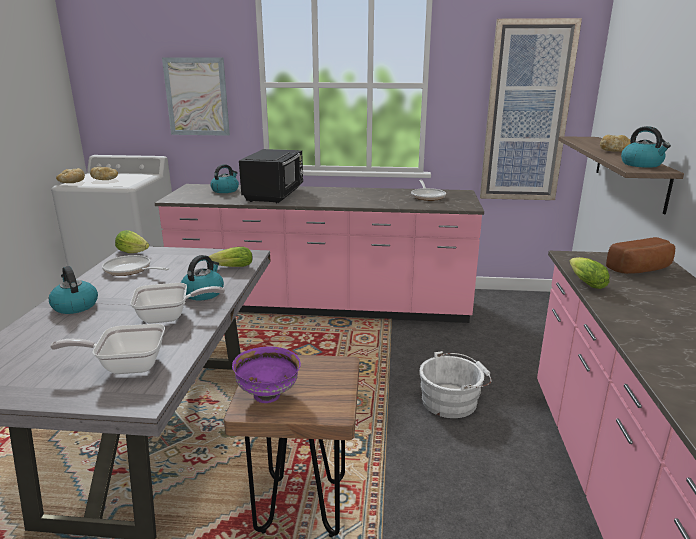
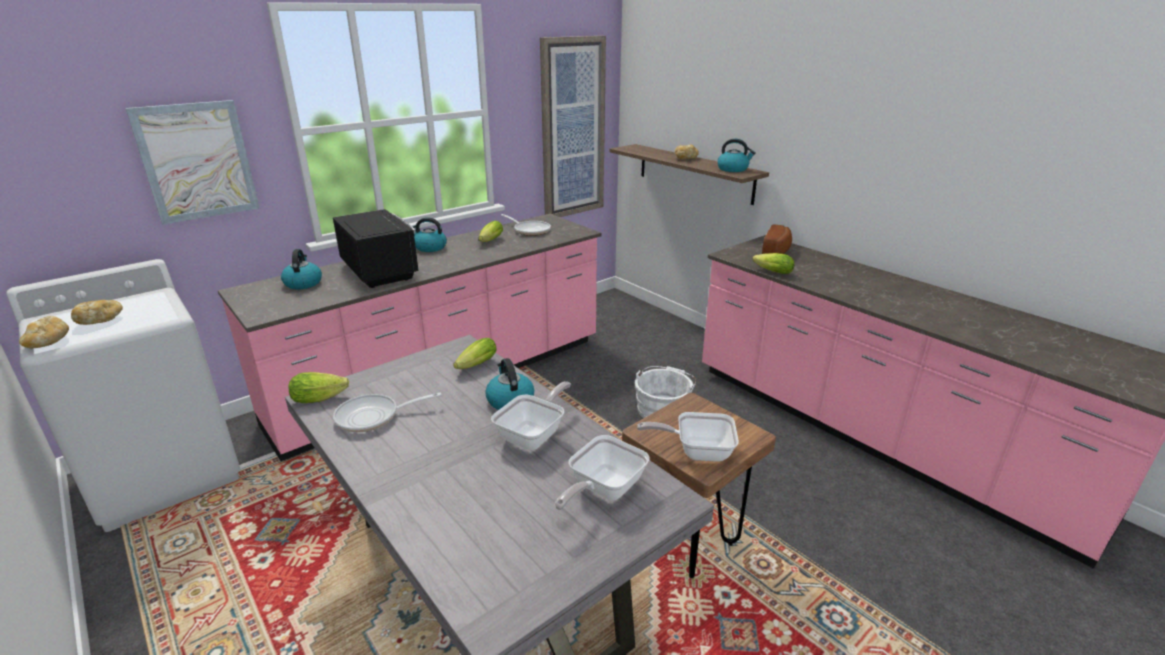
camera: 45 degrees left, 5 degrees up
kettle [49,266,98,314] -> kettle moved to [413,217,447,252]
purple bowl [232,347,301,403] -> frying pan [637,412,739,462]
none -> lettuce [478,220,503,242]

